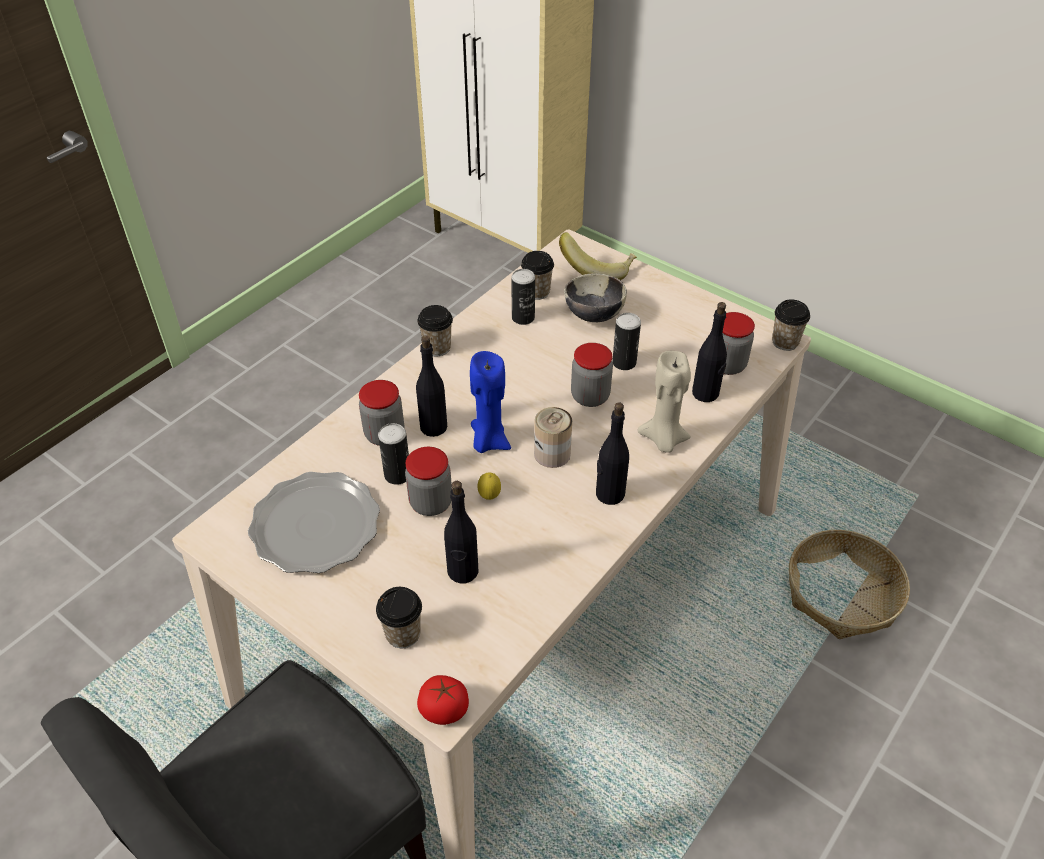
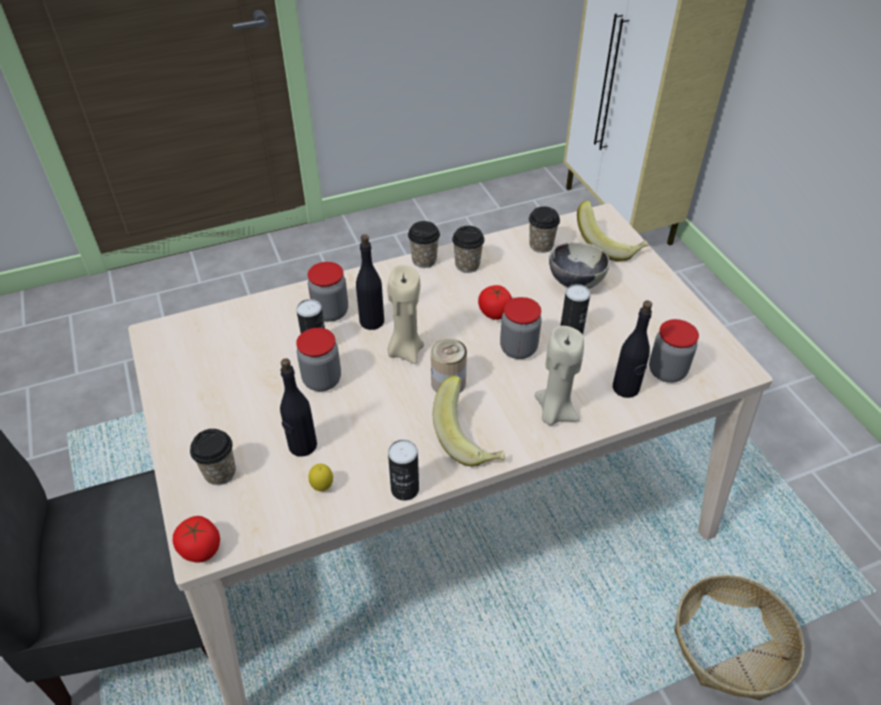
camera: 30 degrees right, 0 degrees up
plate [248,472,380,573] -> none
blue candle [470,351,511,453] -> beige candle [387,265,424,364]
lemon [477,472,501,500] -> lemon moved to [309,464,333,491]
can [511,269,535,325] -> can moved to [388,439,419,501]
black bottle [596,402,629,505] -> banana [433,375,505,466]
cup [772,299,810,351] -> cup moved to [452,226,484,273]
none -> tomato [478,285,512,320]

